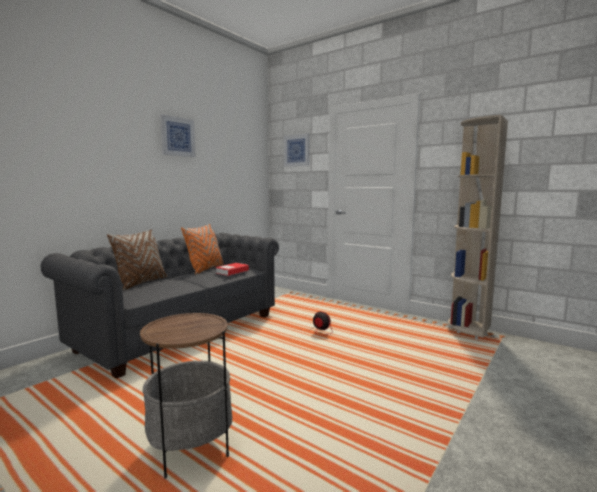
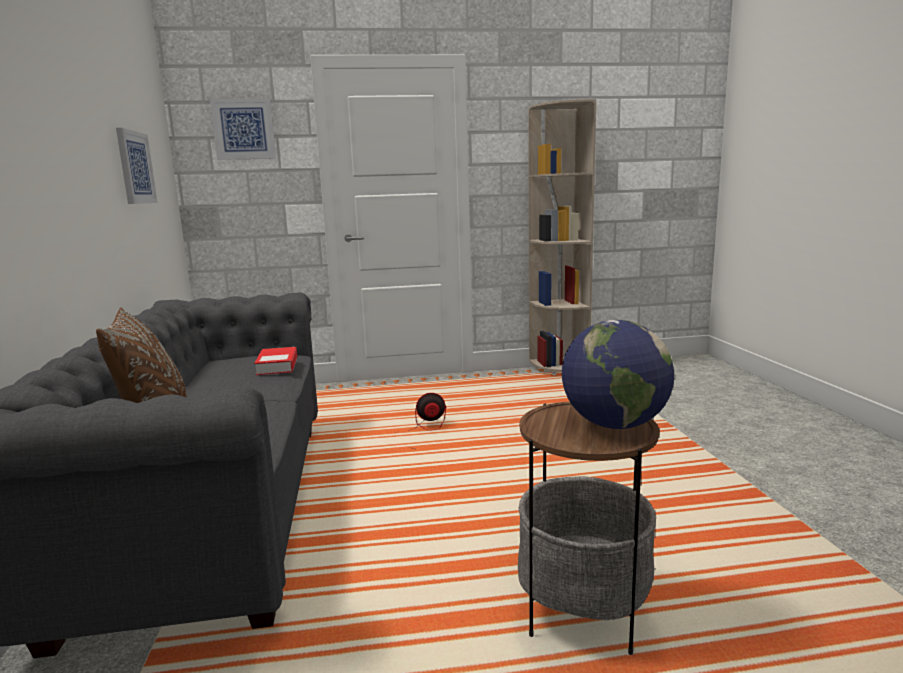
camera: 45 degrees left, 5 degrees up
picture [160,114,196,157] -> picture moved to [116,128,158,204]
orange pillow [181,224,224,275] -> none
none -> globe [562,320,674,429]

